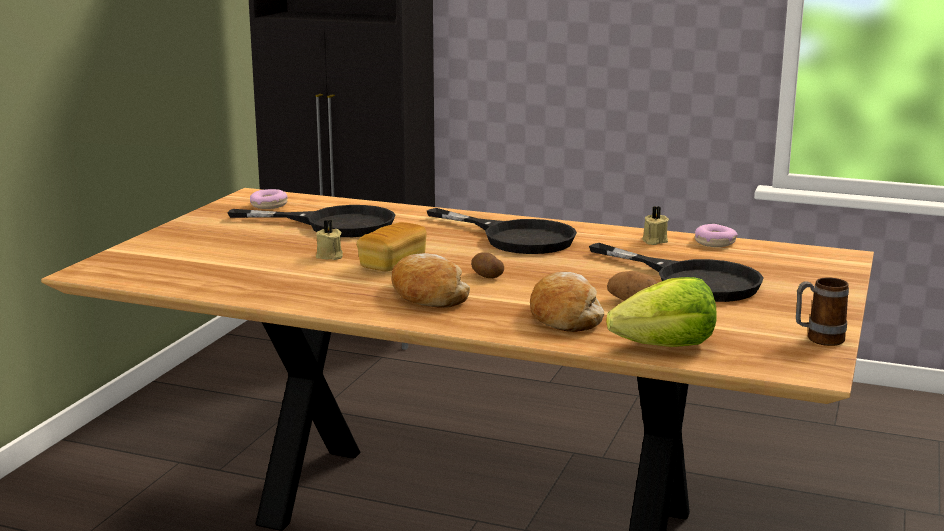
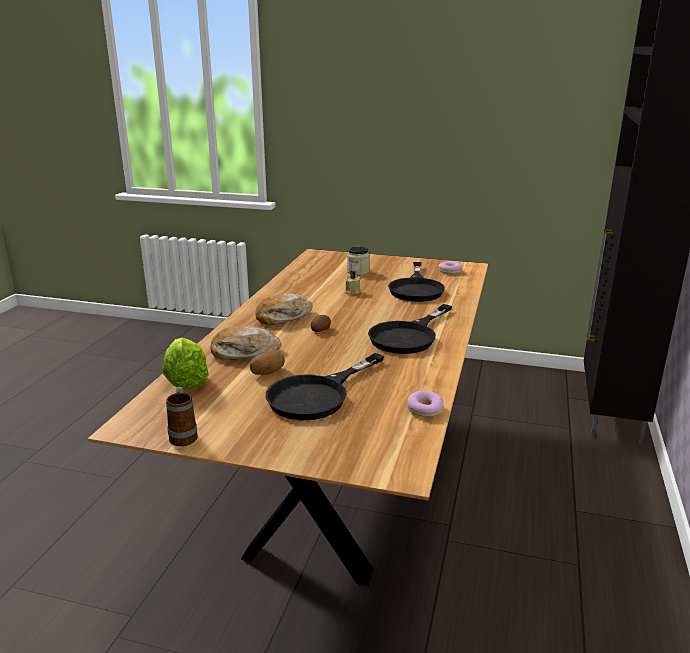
camera: 85 degrees right, 5 degrees up
bread [357,222,427,271] -> none
beige candle [642,206,669,245] -> none
none -> jar [347,246,370,275]

